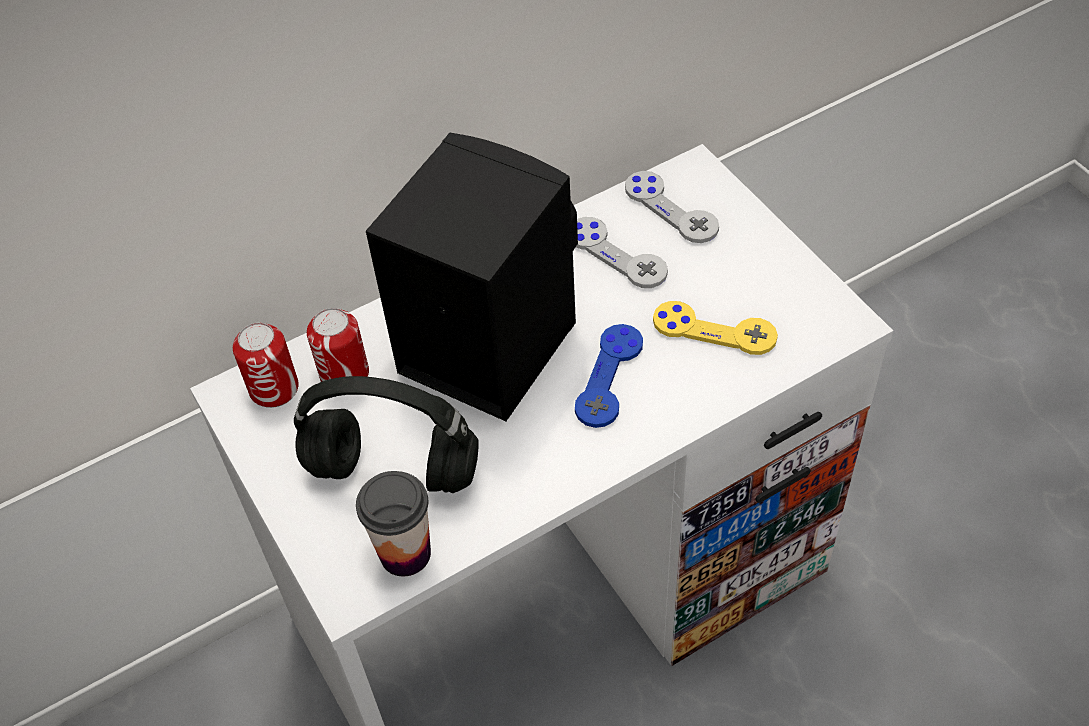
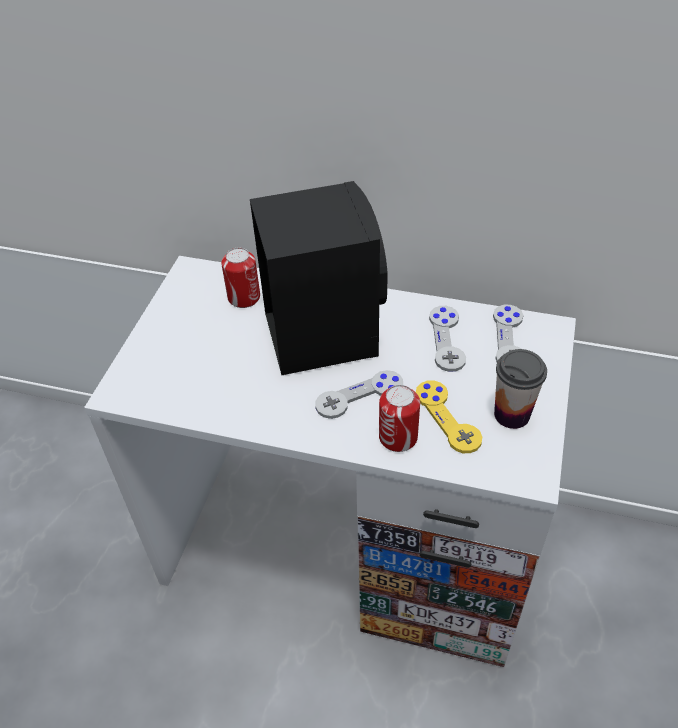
camera: 45 degrees right, 5 degrees down
can [233,323,299,408] -> can moved to [379,385,420,452]
black headphones [294,376,479,493] -> none
cup [356,471,431,577] -> cup moved to [494,349,547,429]
blue game controller [575,324,643,428] -> grey game controller [315,370,403,419]

